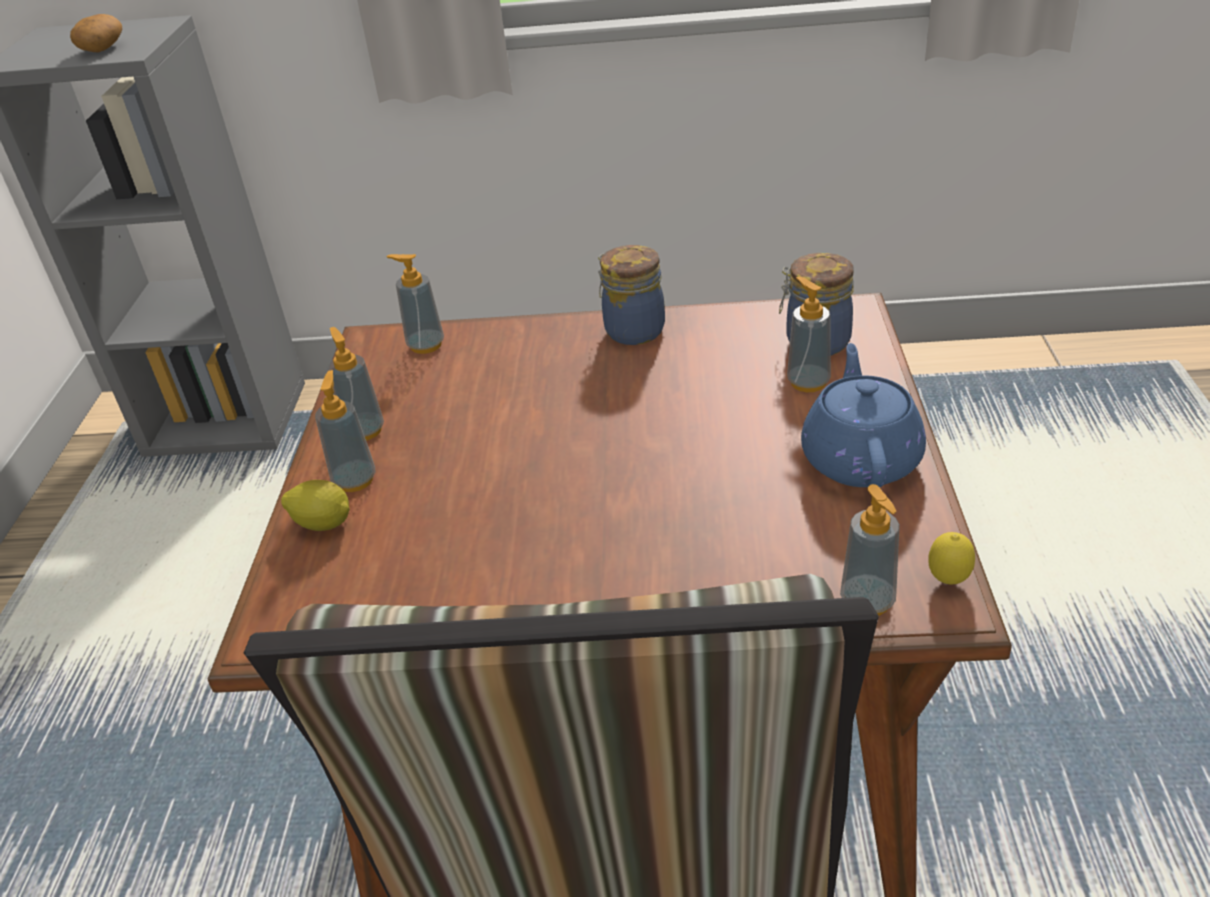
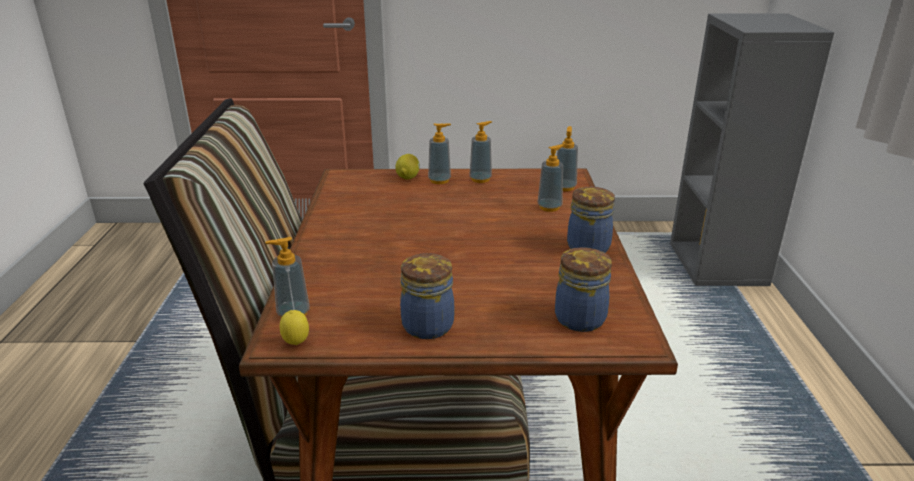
camera: 85 degrees right, 10 degrees down
potato [70,14,122,52] -> none
soap dispenser [787,276,831,392] -> soap dispenser moved to [538,144,564,212]
blue teapot [801,343,926,487] -> jar [400,253,454,339]

